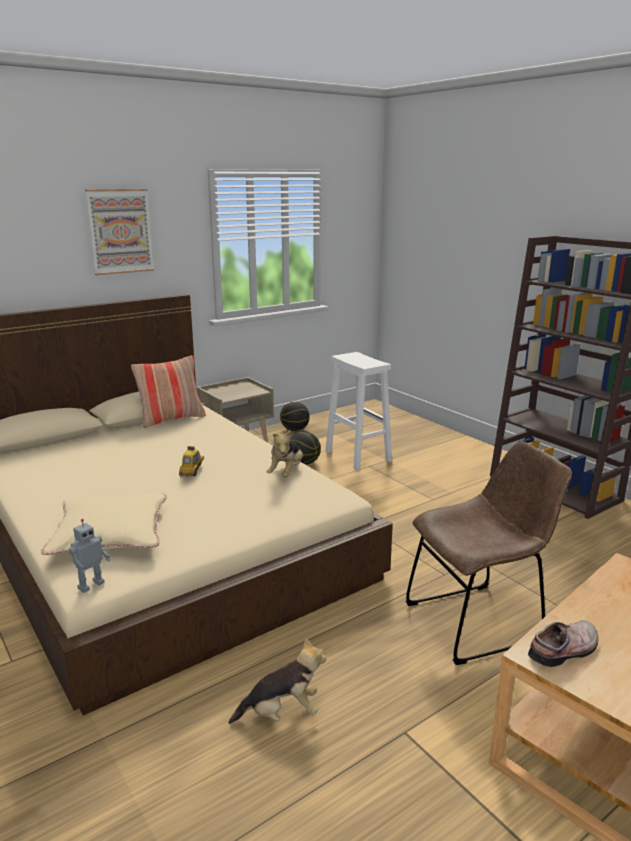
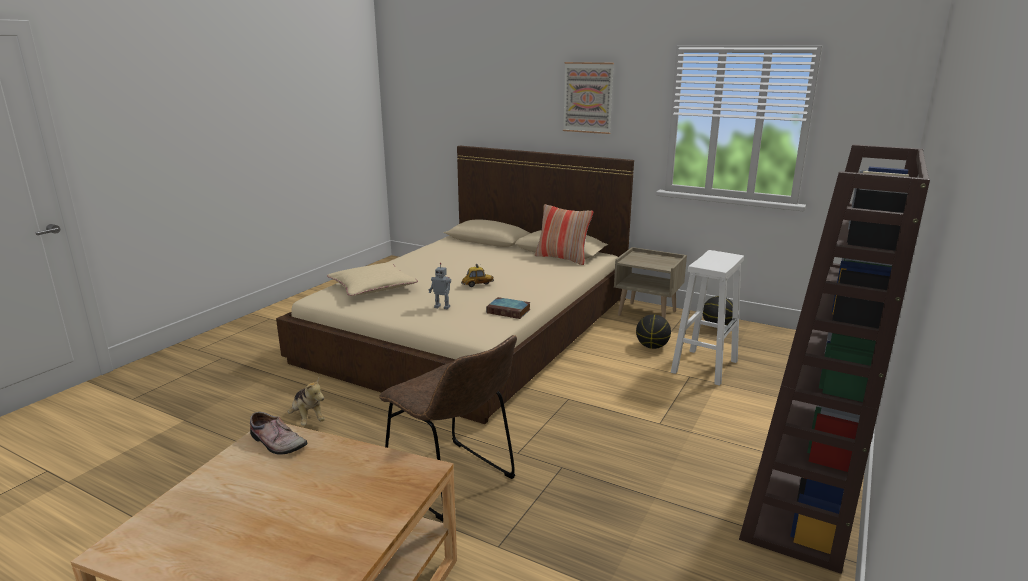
camera: 65 degrees right, 0 degrees up
toy robot [69,519,111,593] -> toy robot moved to [429,263,451,310]
plush toy [267,430,303,477] -> book [486,297,530,319]

